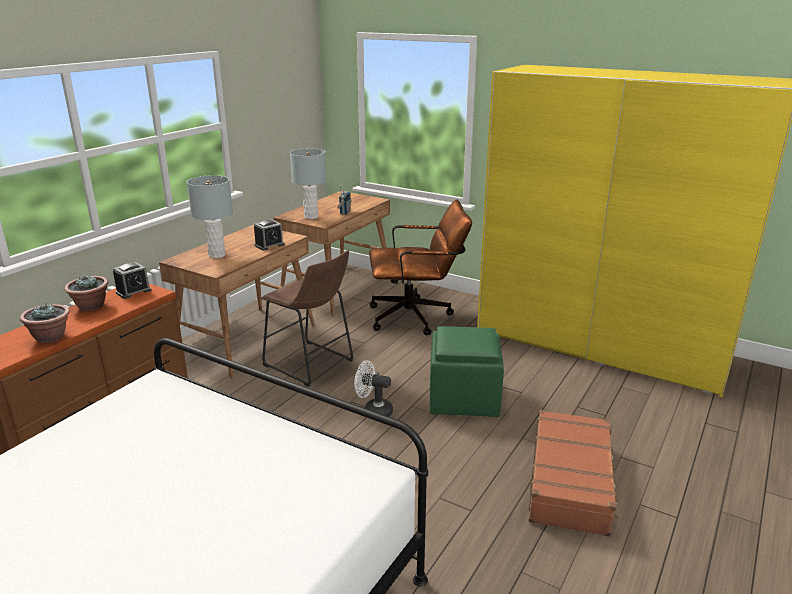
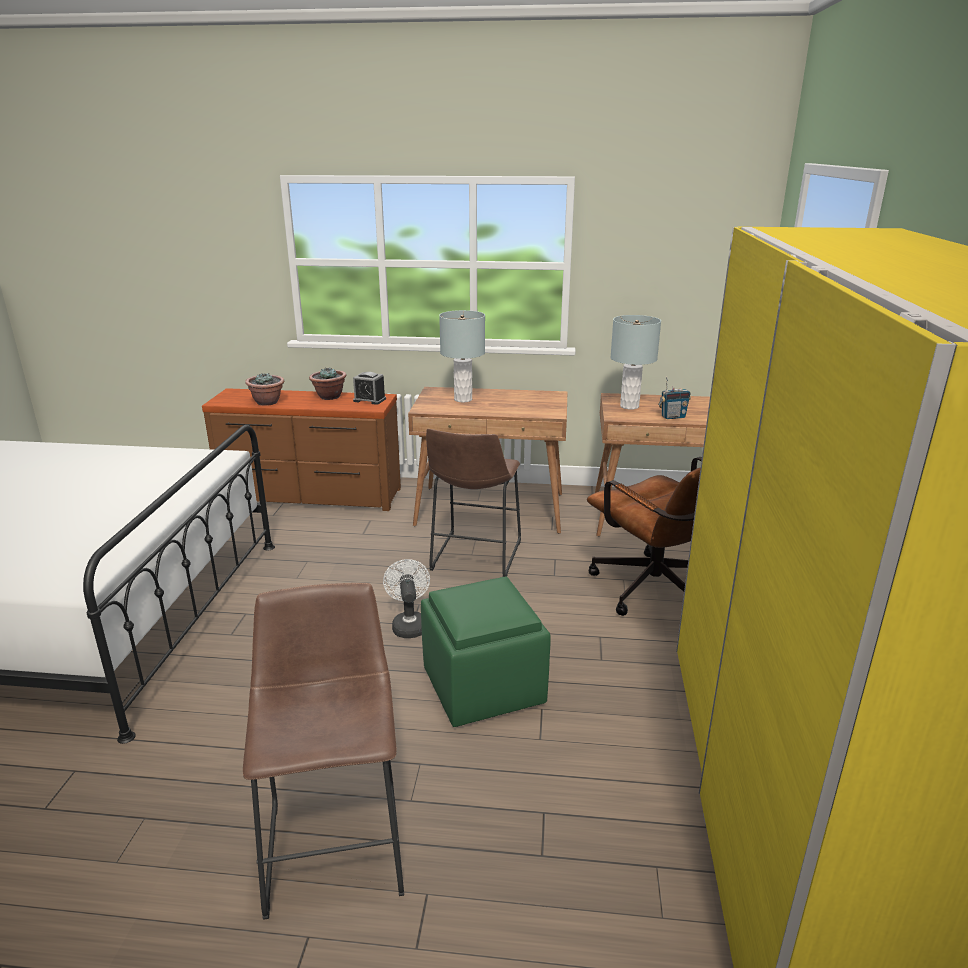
camera: 65 degrees right, 0 degrees up
alarm clock [254,220,285,251] -> none
brown suitcase [529,410,619,537] -> brown stool [243,583,404,920]

